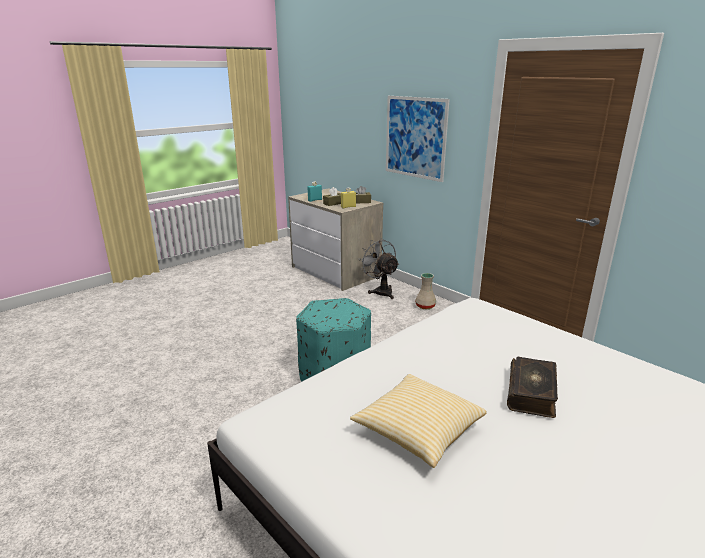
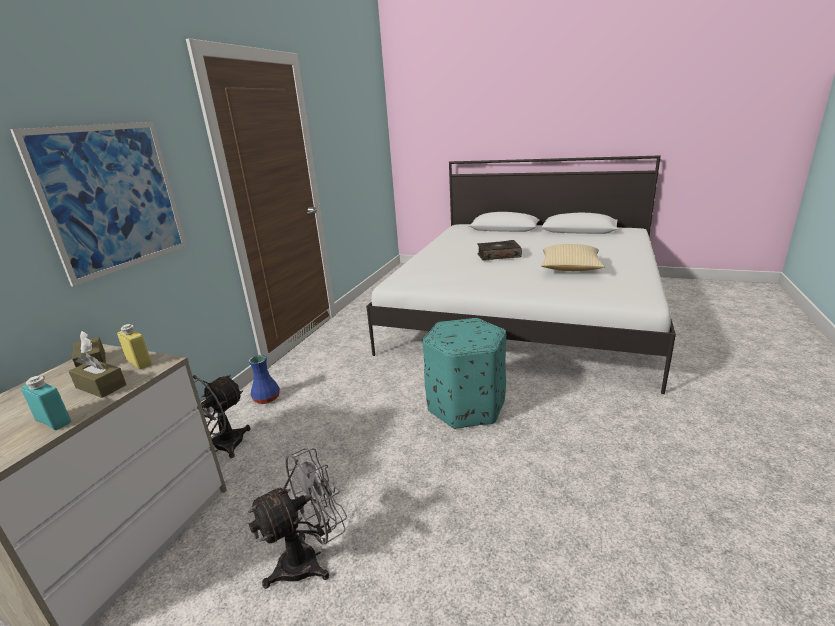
camera: 115 degrees left, 0 degrees up
beige vase [415,273,436,309] -> blue vase [249,355,280,404]
none -> grey fan [248,448,347,589]

